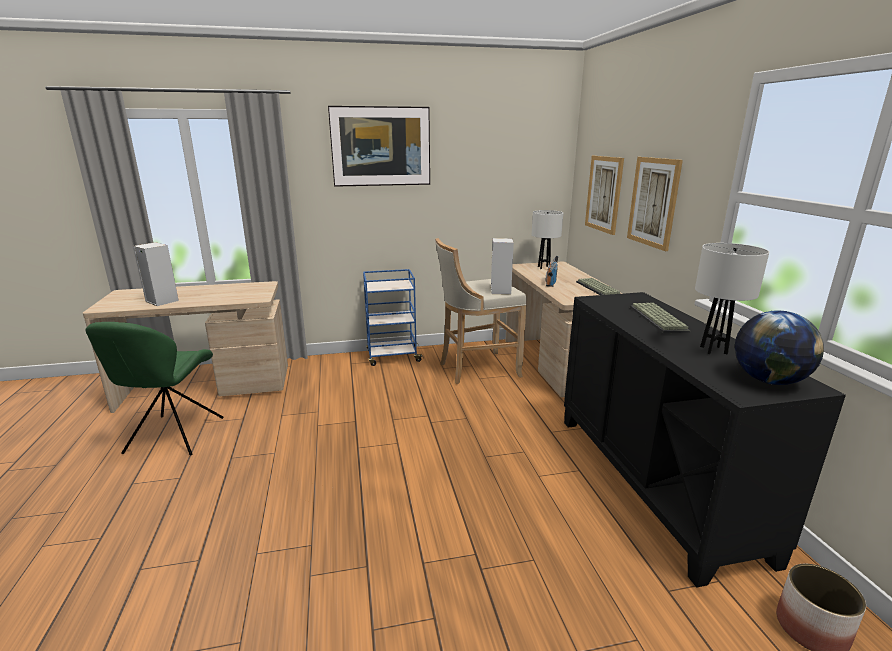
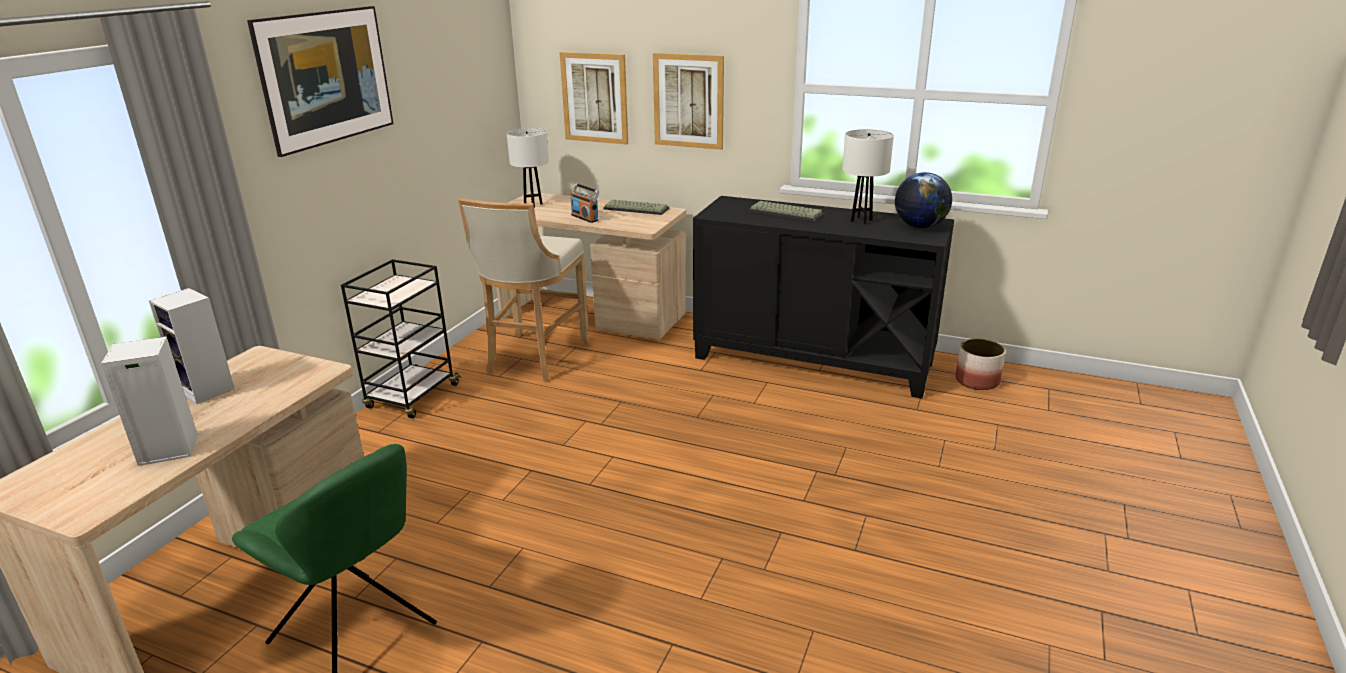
camera: 55 degrees left, 5 degrees up
blue cart [363,269,424,366] -> black cart [341,259,461,418]
speaker [491,238,514,295] -> speaker moved to [148,288,235,404]

